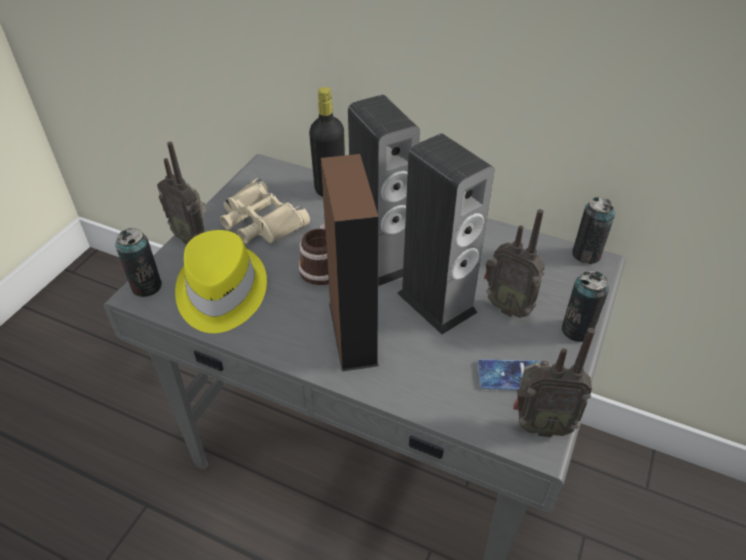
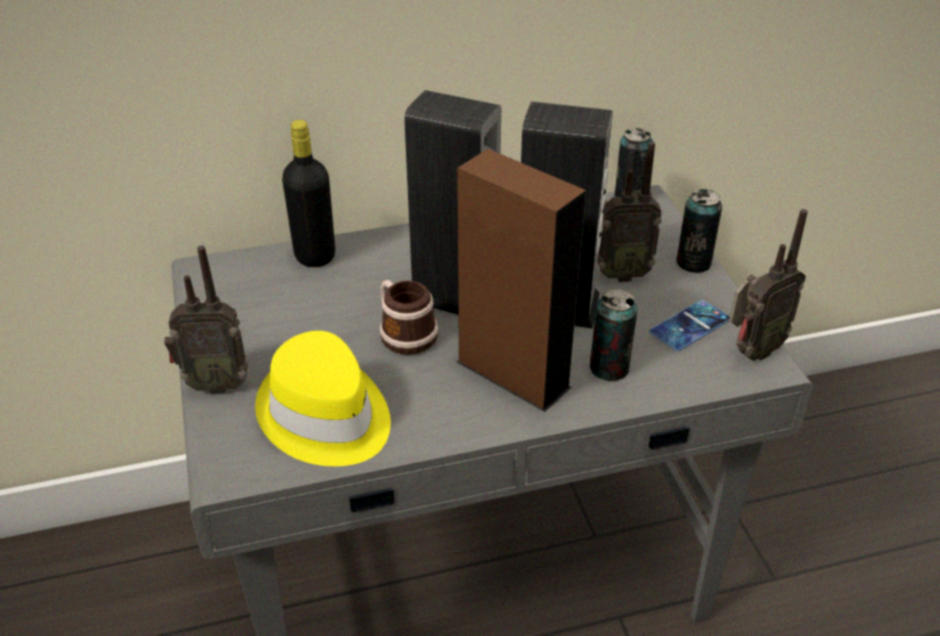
camera: 40 degrees left, 5 degrees down
can [115,228,162,297] -> can moved to [590,289,638,381]
beige binoculars [220,178,310,244] -> none

